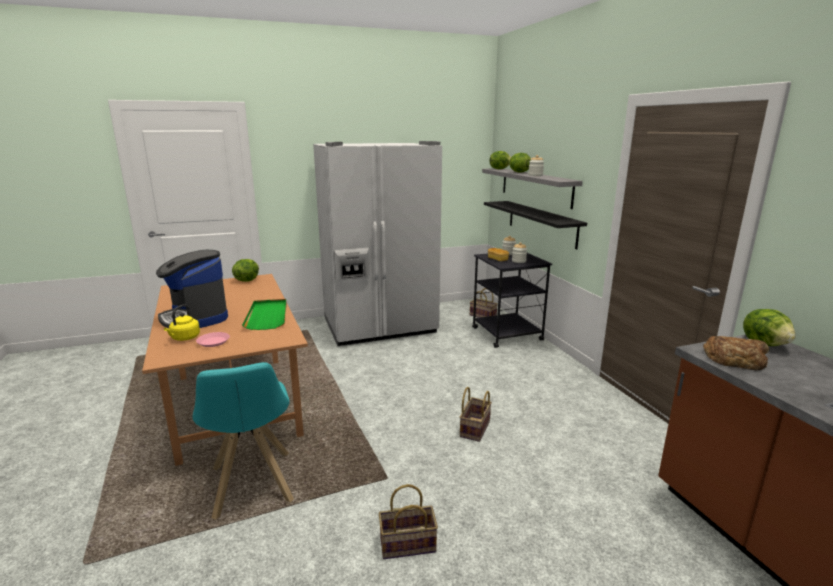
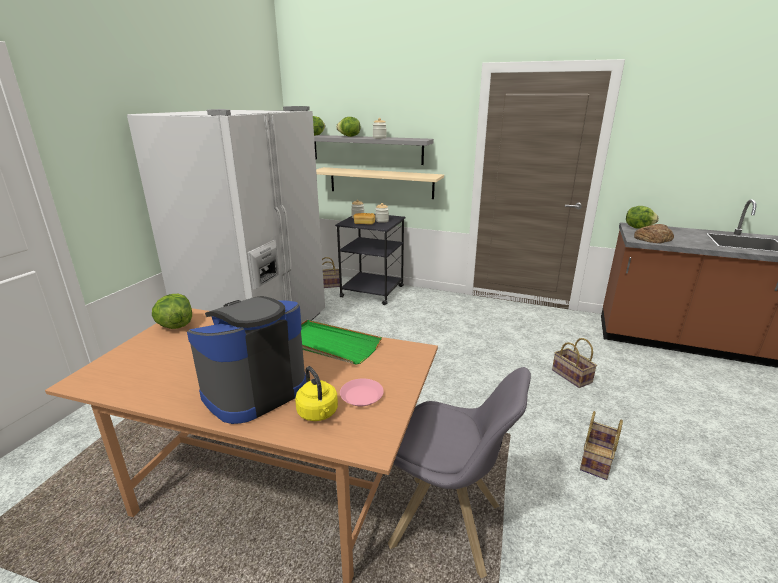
camera: 50 degrees left, 5 degrees up
coffee machine [156,250,228,328] -> coffee machine turned 135 degrees clockwise [187,296,306,424]
turquoise chair [192,362,294,520] -> grey chair [388,367,531,578]
basket [460,387,492,442] -> basket moved to [552,338,597,388]
black shelf [484,201,587,249] -> beige shelf [316,167,444,199]

